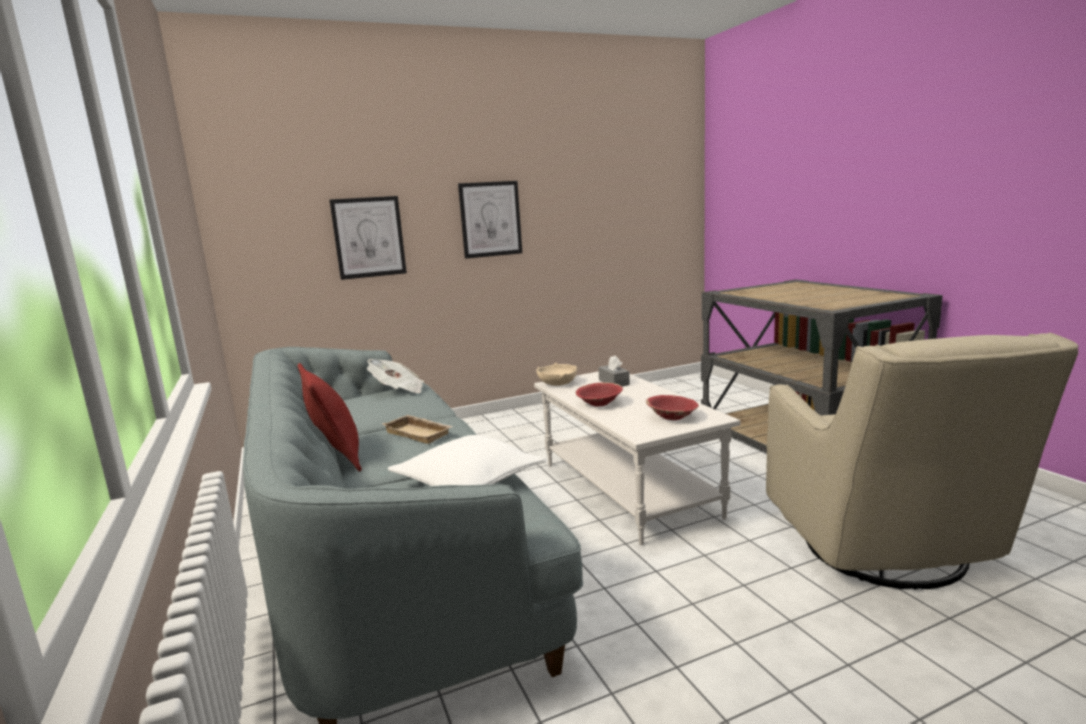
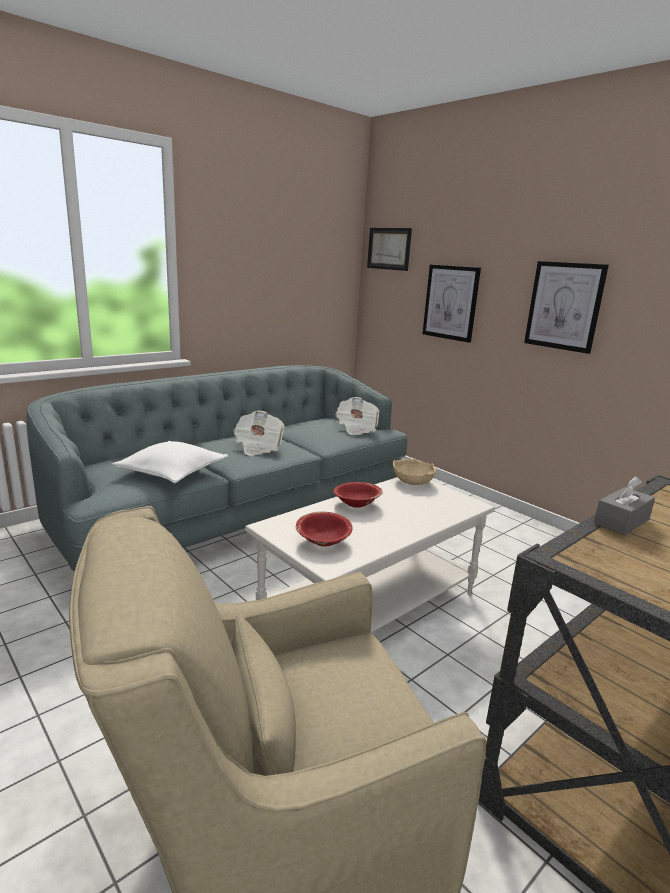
camera: 70 degrees right, 5 degrees up
red pillow [298,363,362,472] -> none
beige tray [382,415,454,444] -> newspaper [233,411,285,456]
grey tissue box [598,355,630,387] -> grey tissue box moved to [594,476,655,535]
none -> picture [367,228,412,271]

